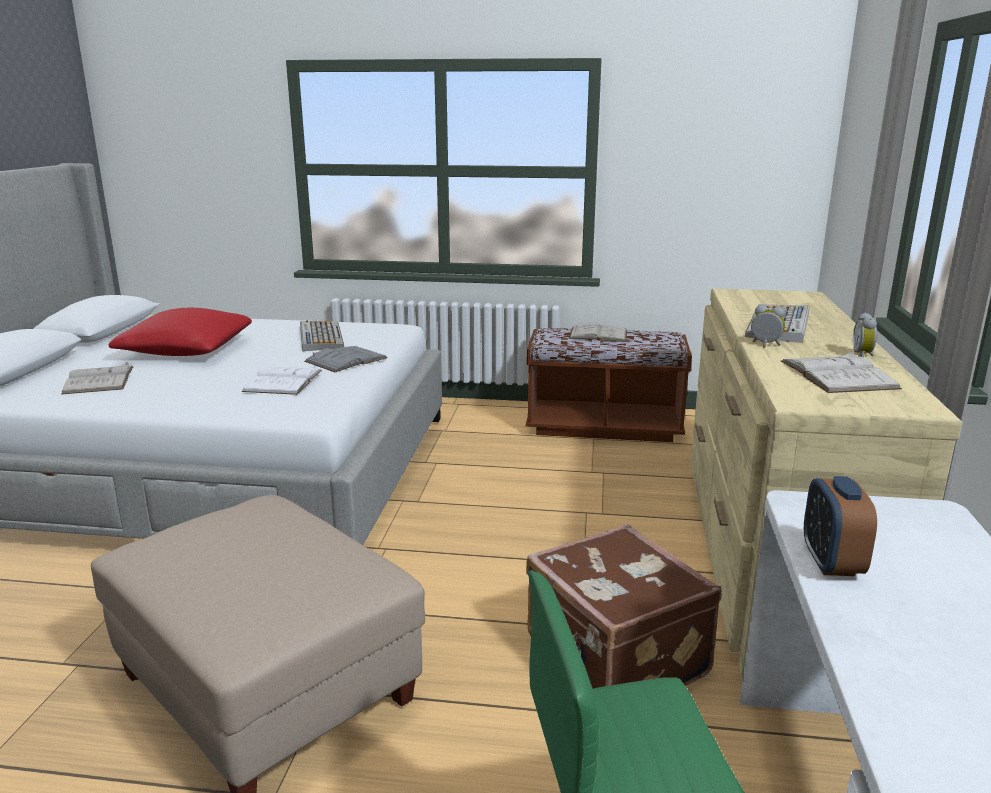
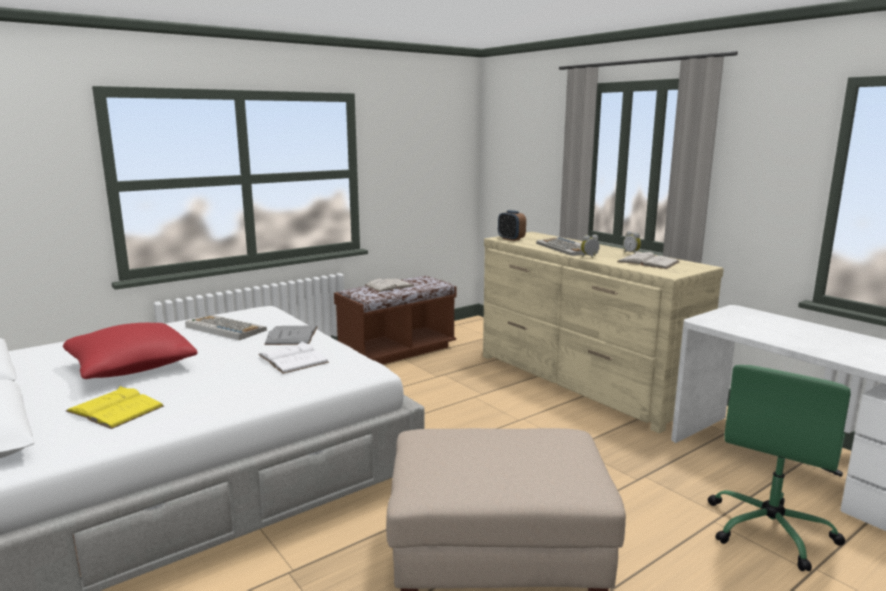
camera: 45 degrees left, 5 degrees down
white book [61,362,133,394] -> yellow book [66,386,164,429]
brown suitcase [526,524,722,688] -> none
alarm clock [804,476,877,576] -> alarm clock moved to [498,210,526,241]

